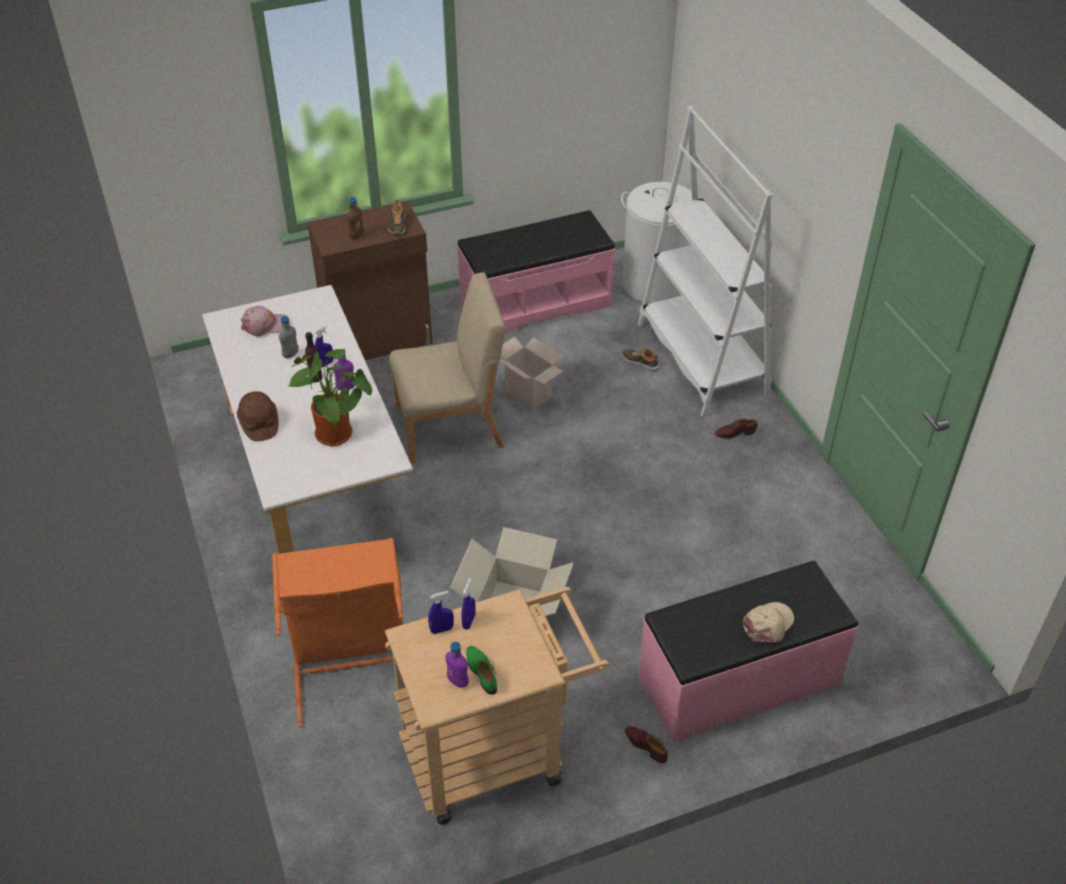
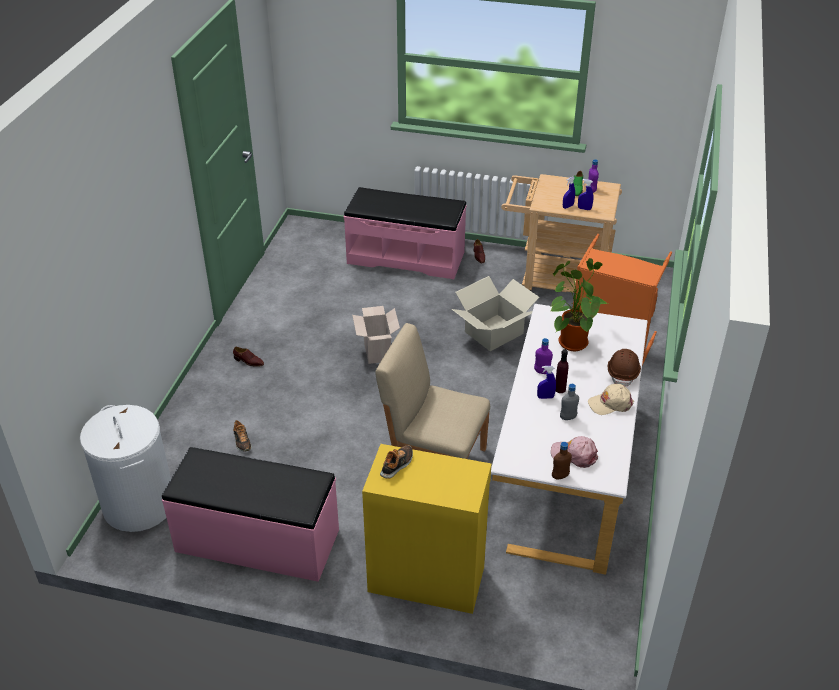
camera: 145 degrees left, 5 degrees down
brown cabinet [307,201,433,360] -> yellow cabinet [362,444,492,614]
brown bottle [347,197,364,239] -> brown bottle moved to [552,442,572,480]
cardboard box [499,337,563,410] -> cardboard box moved to [352,306,400,364]
white bookcase [638,106,773,417] -> none
beige cap [743,602,794,643] -> beige cap moved to [588,384,634,415]

